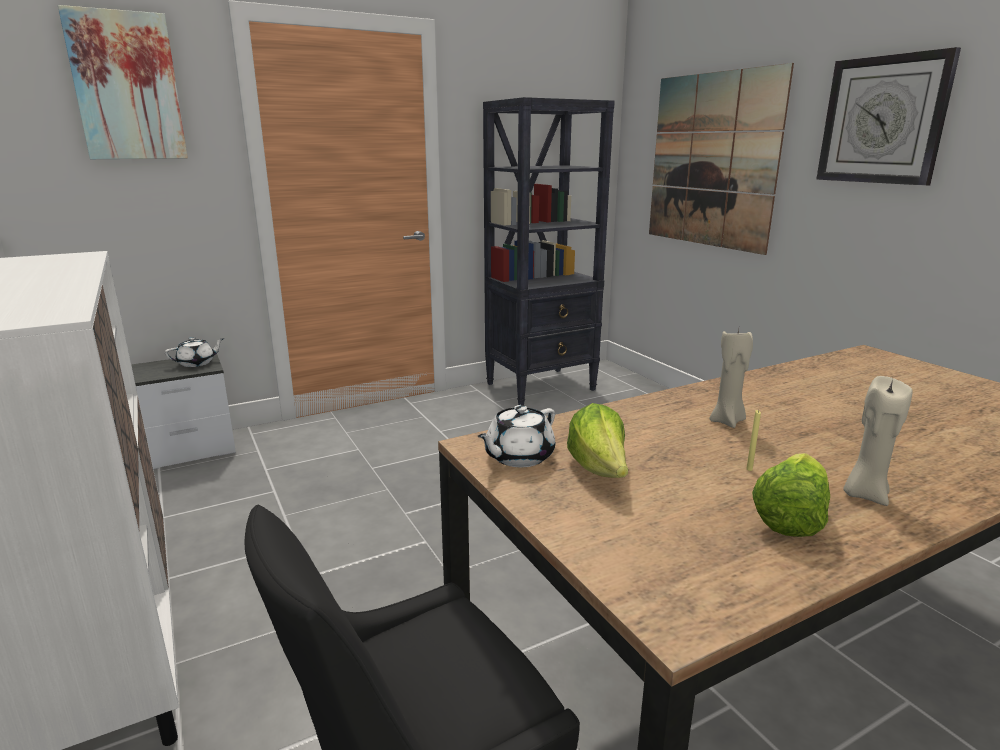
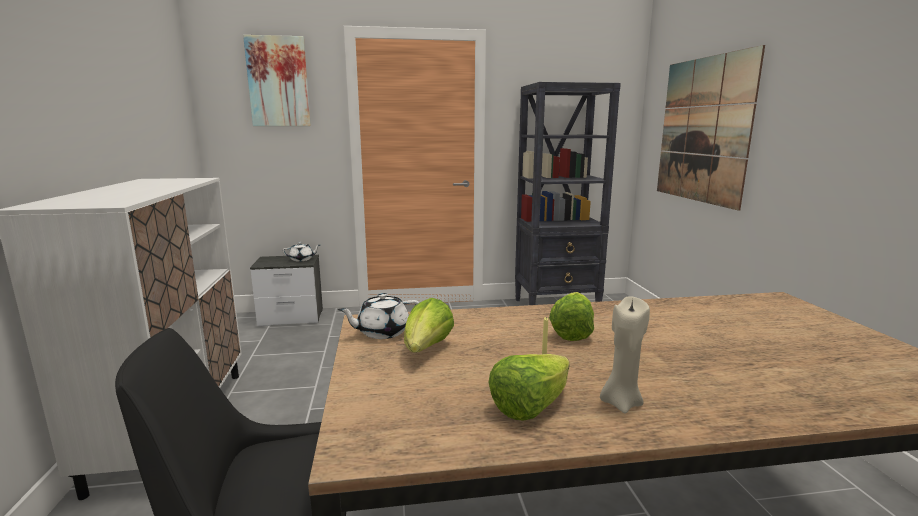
camera: 20 degrees right, 5 degrees down
beige candle [709,329,753,428] -> lettuce [549,292,594,341]
wall clock [816,47,961,186] -> none

